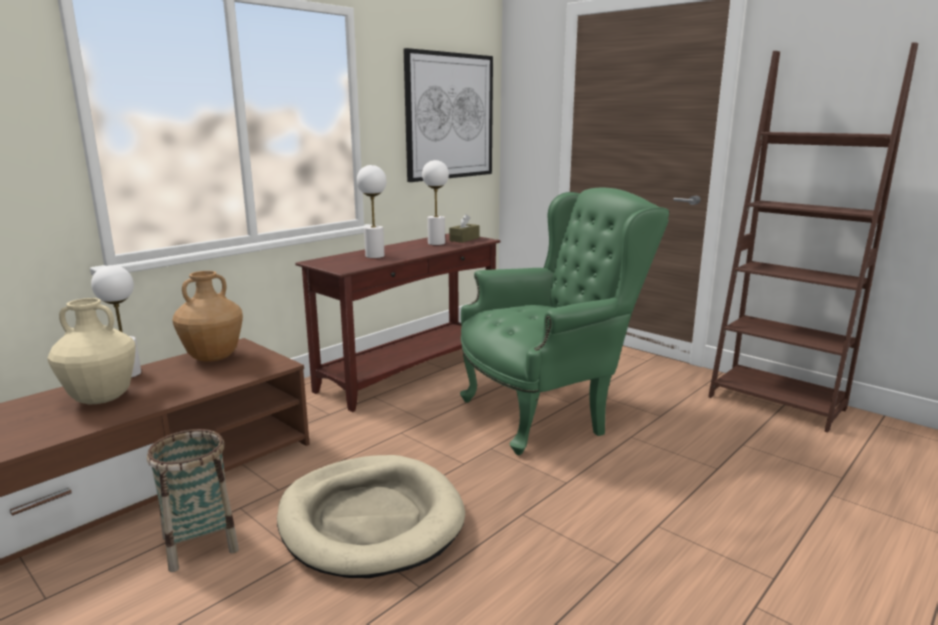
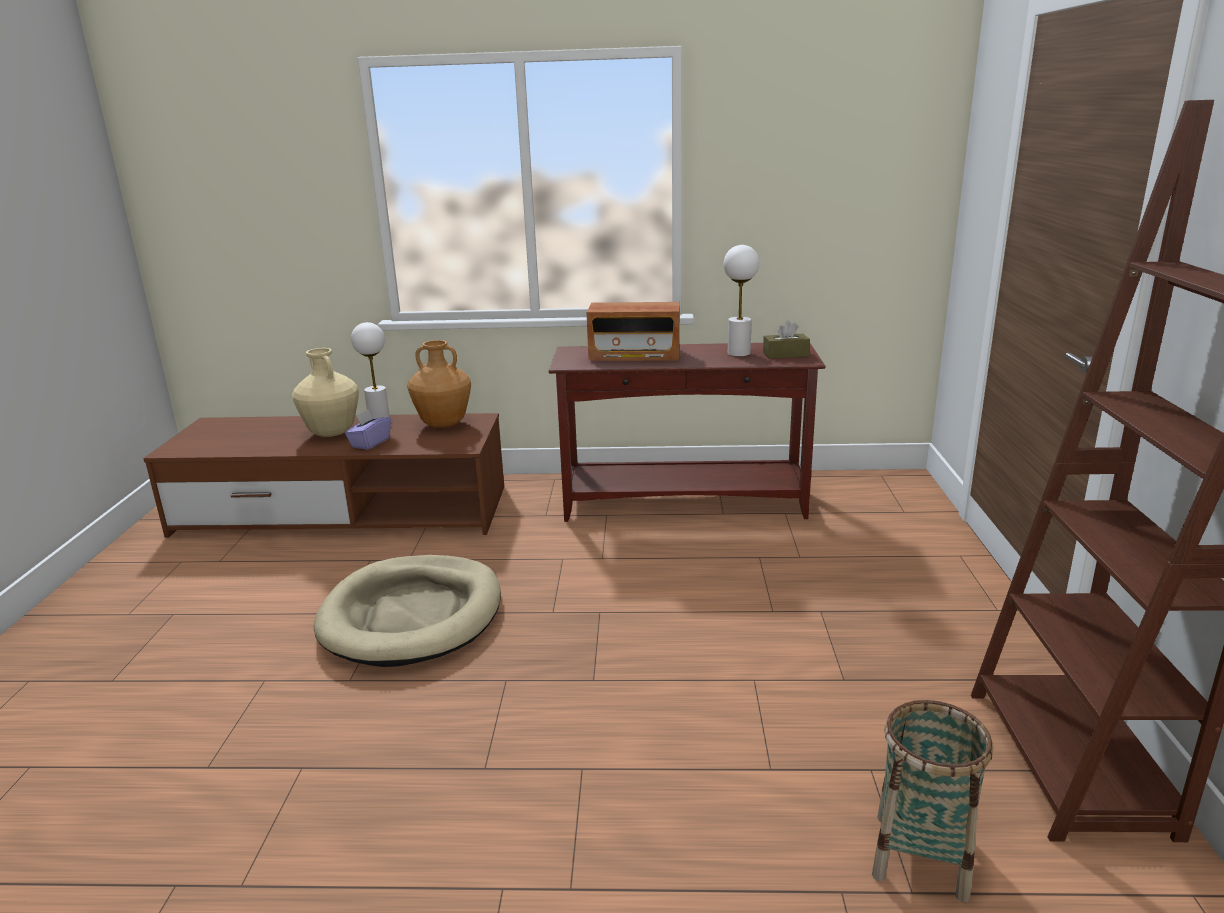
camera: 50 degrees right, 5 degrees up
basket [147,429,239,572] -> basket moved to [872,700,993,902]
white table lamp [357,165,386,258] -> radio [587,302,680,361]
picture [403,48,493,182] -> none
green armchair [460,188,669,455] -> none
none -> purple tissue box [345,409,391,450]

